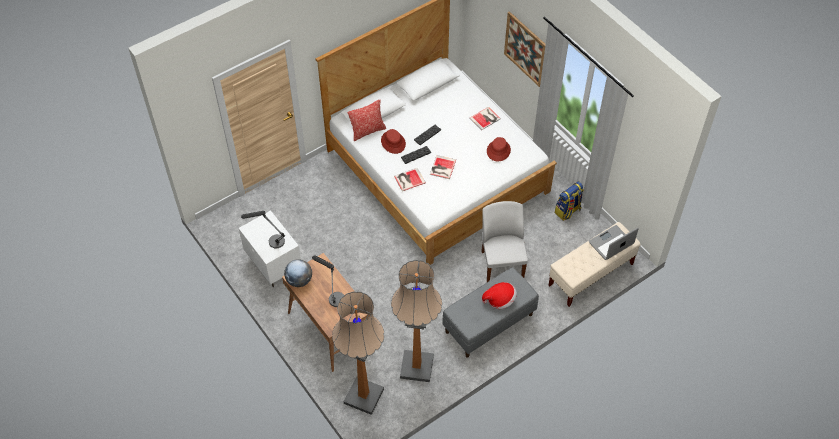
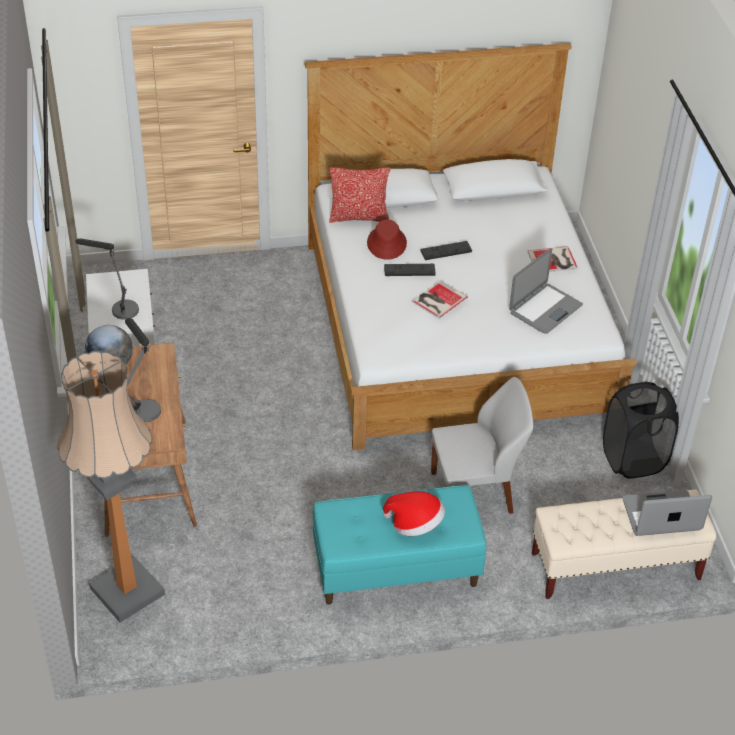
camera: 25 degrees right, 10 degrees down
floor lamp [391,260,442,382] -> none
book [394,168,426,191] -> none
grey bench [442,267,539,357] -> turquoise bench [313,485,486,605]
white chair [481,201,528,282] -> white chair turned 60 degrees clockwise [431,377,533,514]
red hat [487,137,511,161] -> laptop [509,248,583,334]
picture [504,11,546,87] -> none
backpack [555,182,584,221] -> black laundry basket [603,382,679,478]

